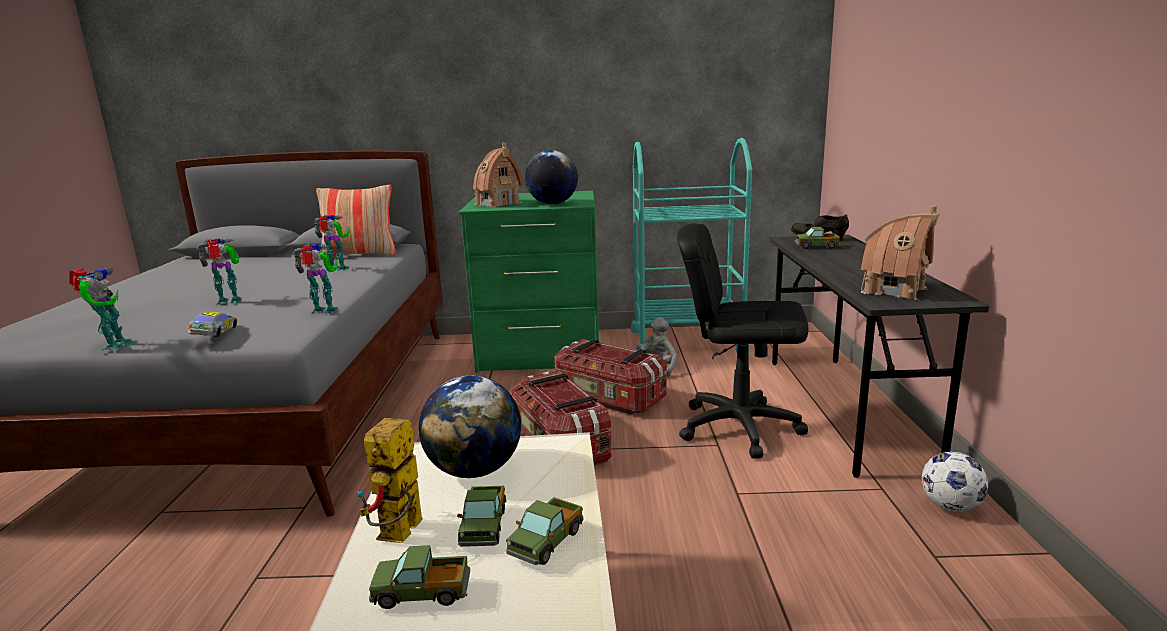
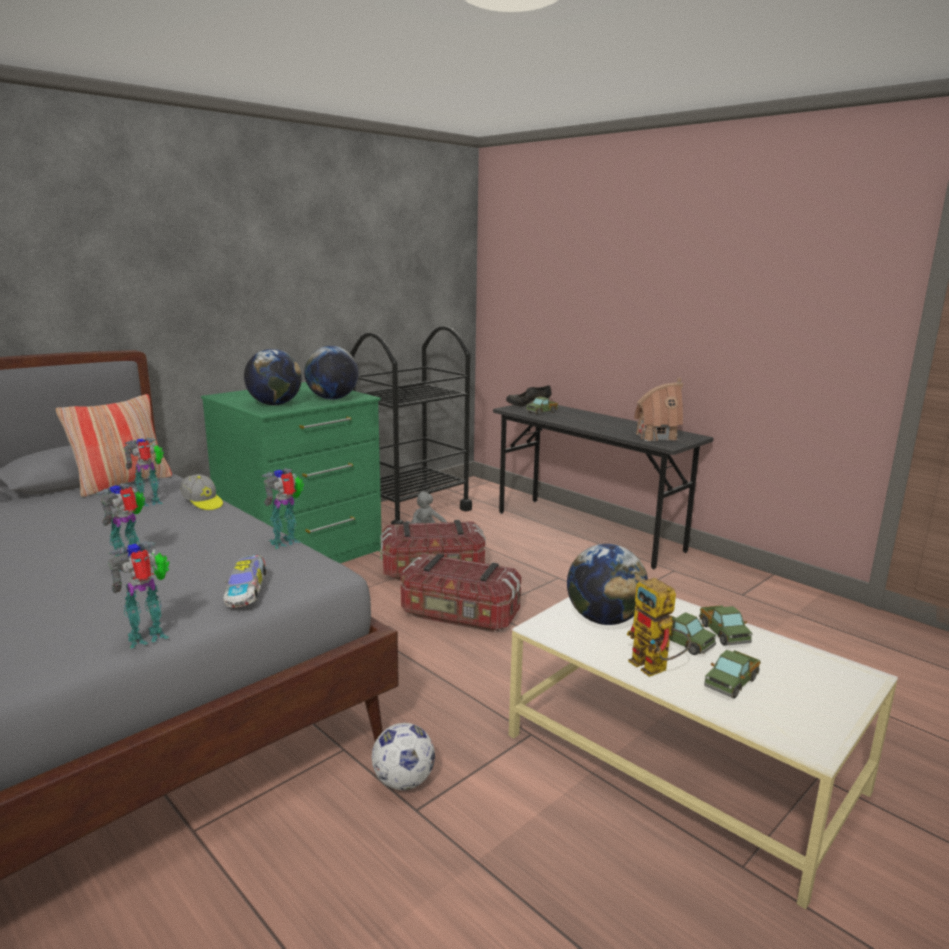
camera: 45 degrees left, 0 degrees up
toy robot [69,268,138,351] -> toy robot turned 75 degrees counterclockwise [108,541,169,648]
toy car [188,311,237,337] -> toy car turned 135 degrees counterclockwise [223,555,266,608]
toy house [473,143,525,207] -> globe [244,349,302,405]
turquoise cart [631,138,752,352] -> black cart [350,326,472,525]
black office chair [677,223,808,459] -> none
football [922,452,988,512] -> football moved to [372,723,435,790]
none -> cap [181,474,223,510]

